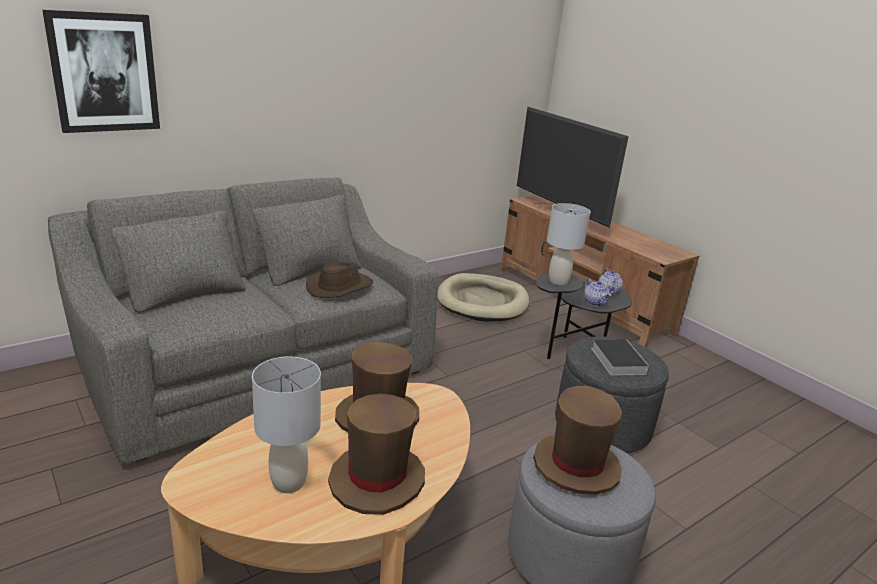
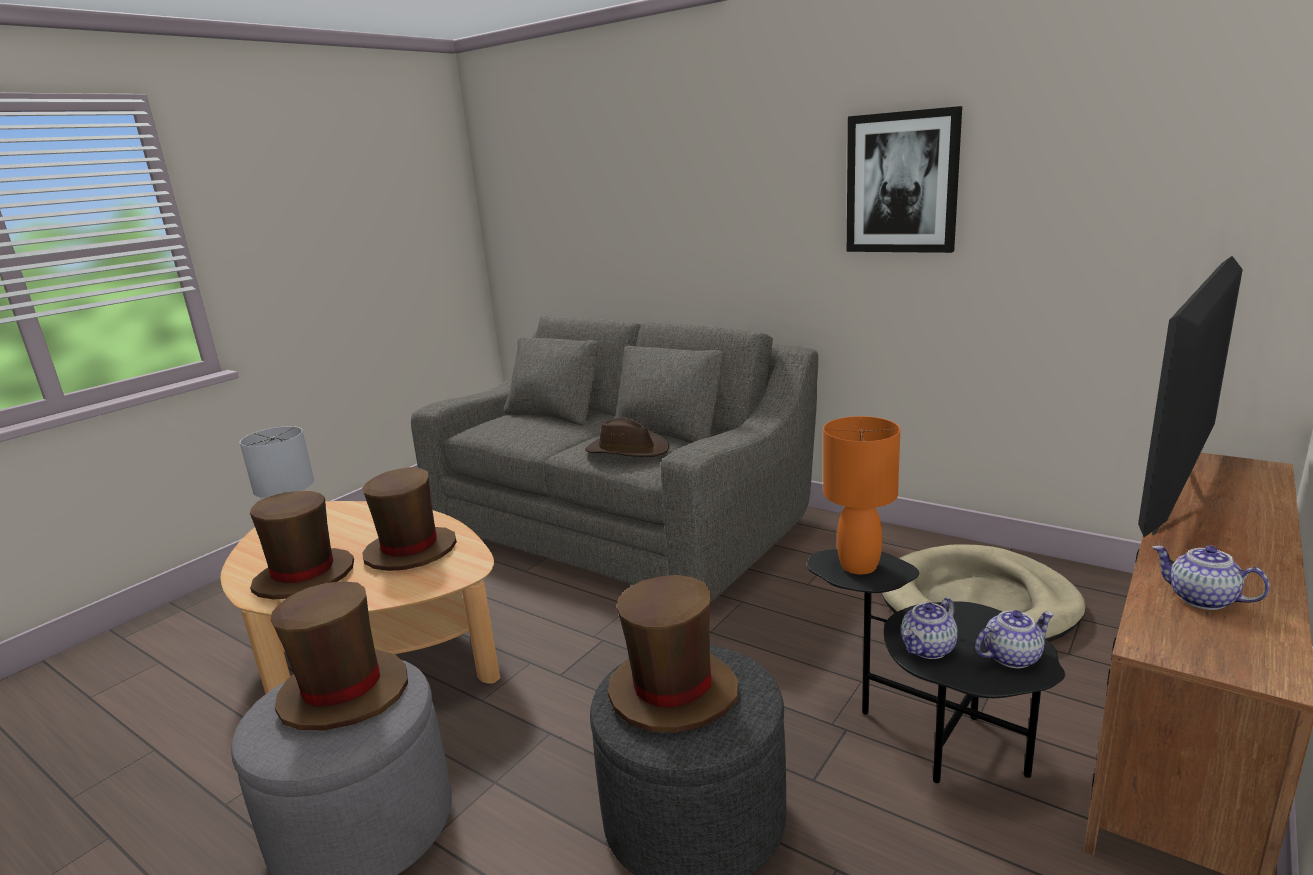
camera: 75 degrees right, 5 degrees down
picture [42,10,160,133] -> picture moved to [847,106,962,253]
grey table lamp [547,203,591,285] -> orange table lamp [823,416,900,574]
book [591,339,649,375] -> brown hat [608,575,738,733]
none -> teapot [1152,545,1270,610]

